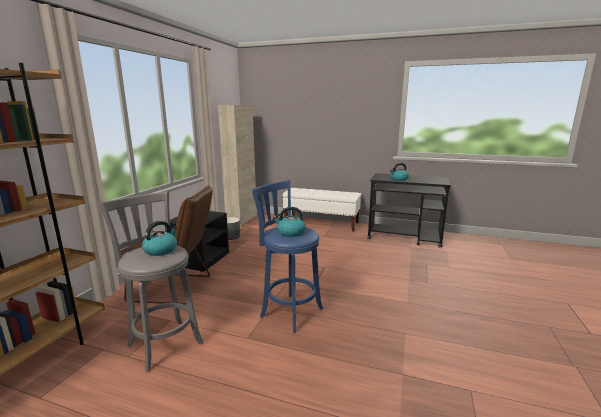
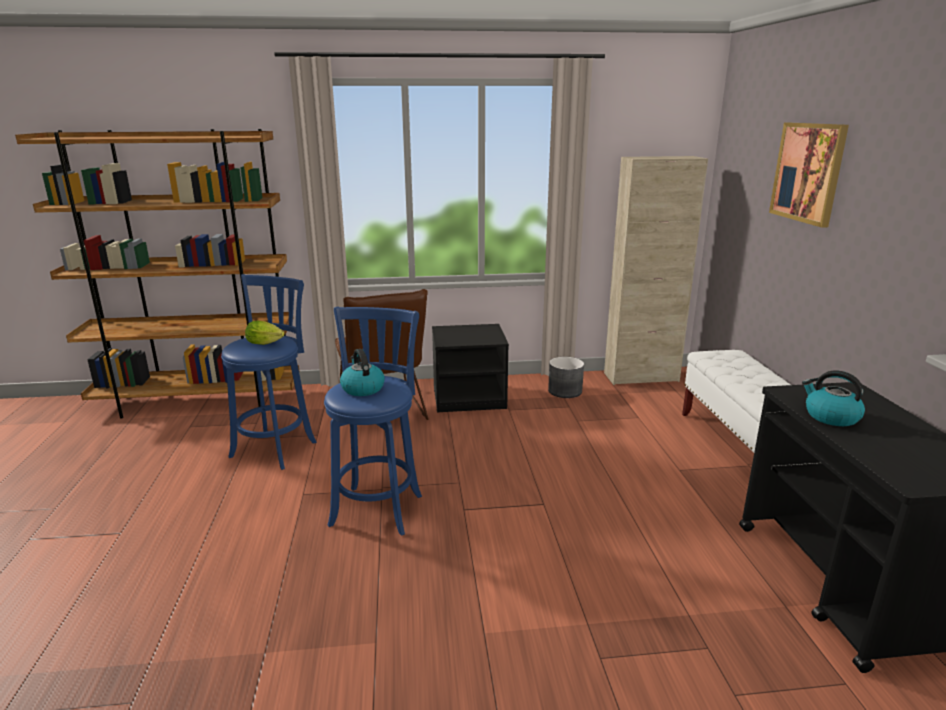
camera: 65 degrees right, 5 degrees up
grey stool [99,191,203,372] -> blue stool [221,274,317,470]
kettle [142,221,177,256] -> lettuce [245,321,284,345]
none -> picture [769,123,849,228]

